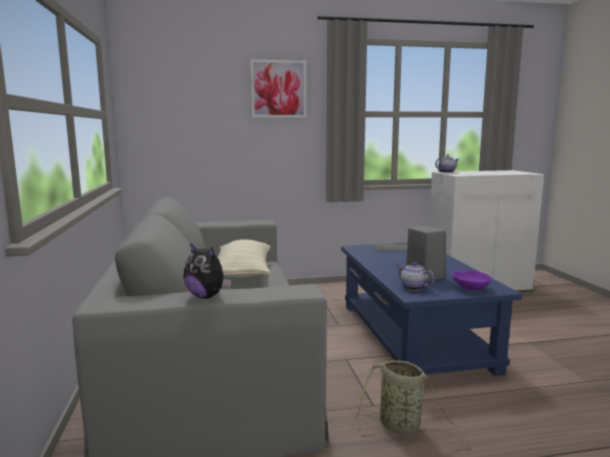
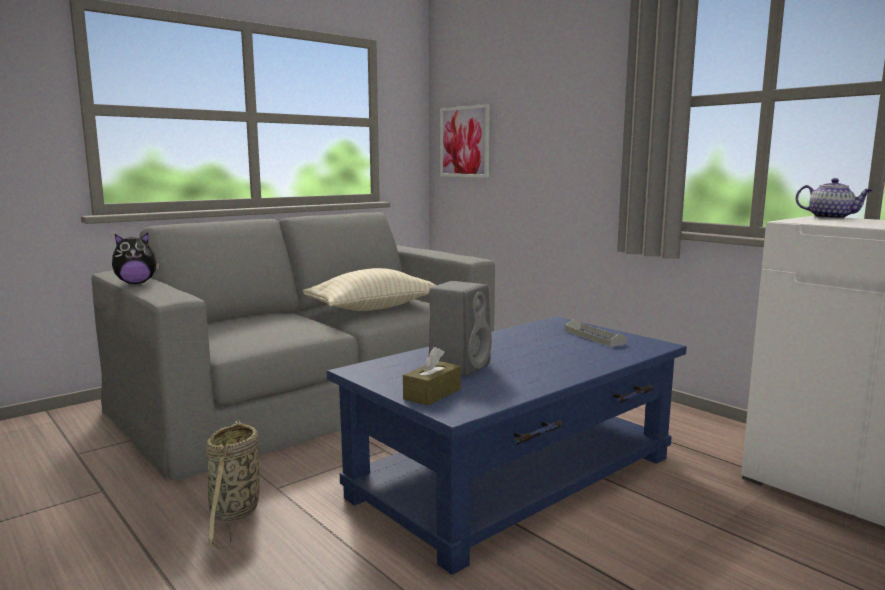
camera: 60 degrees right, 0 degrees up
plush toy [183,243,231,299] -> plush toy turned 120 degrees counterclockwise [112,233,160,284]
picture [250,60,306,118] -> picture moved to [440,104,490,178]
teapot [396,262,434,291] -> none
purple bowl [452,270,492,290] -> brown tissue box [403,347,461,406]

